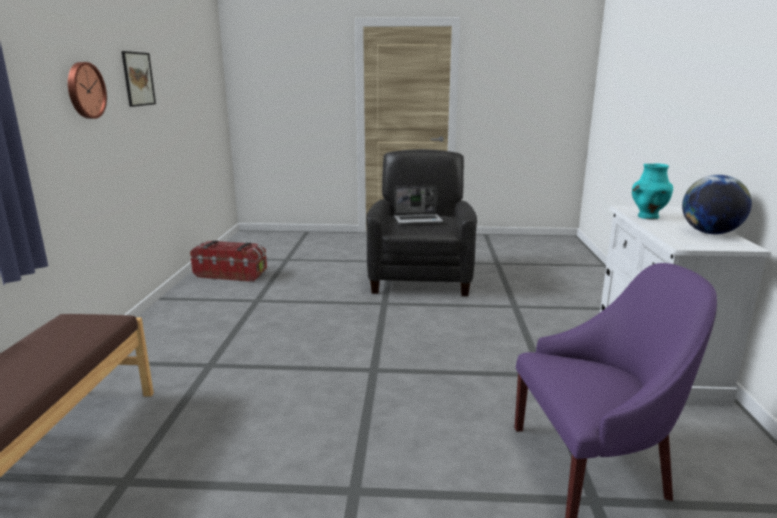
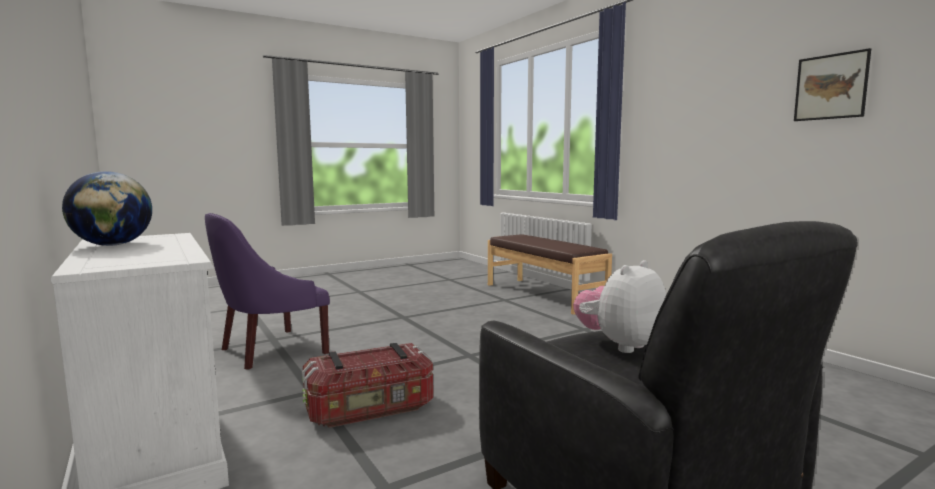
camera: 145 degrees right, 10 degrees down
wall clock [68,62,107,119] -> none
storage box [190,240,267,282] -> storage box moved to [302,343,433,428]
laptop [394,186,443,224] -> plush toy [573,260,666,353]
turquoise vase [632,164,673,219] -> none

